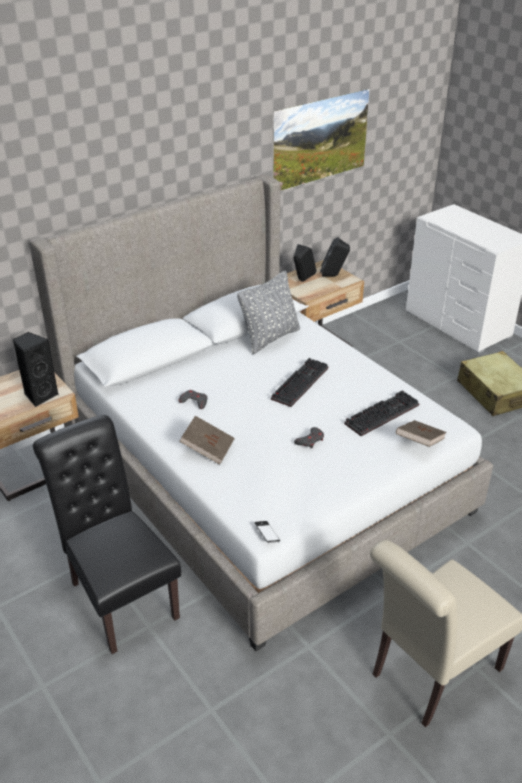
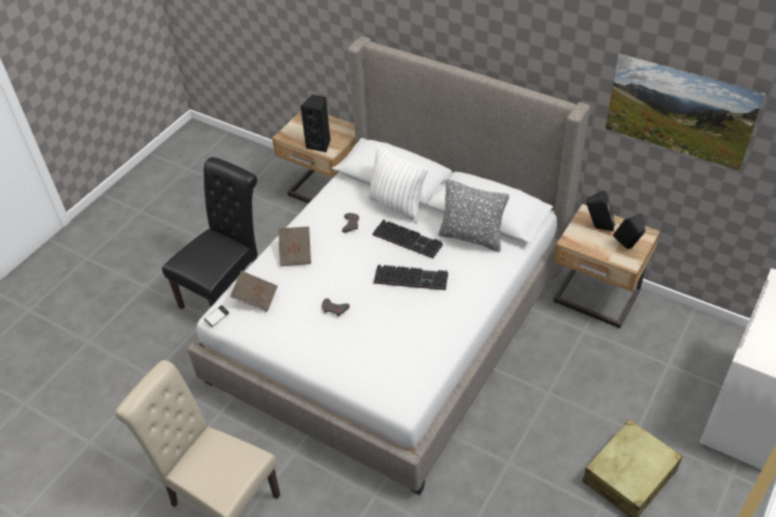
camera: 70 degrees right, 10 degrees up
keyboard [344,390,419,436] -> keyboard moved to [372,219,443,258]
brown book [396,420,447,447] -> brown book moved to [230,271,278,312]
none -> white pillow [367,145,428,223]

